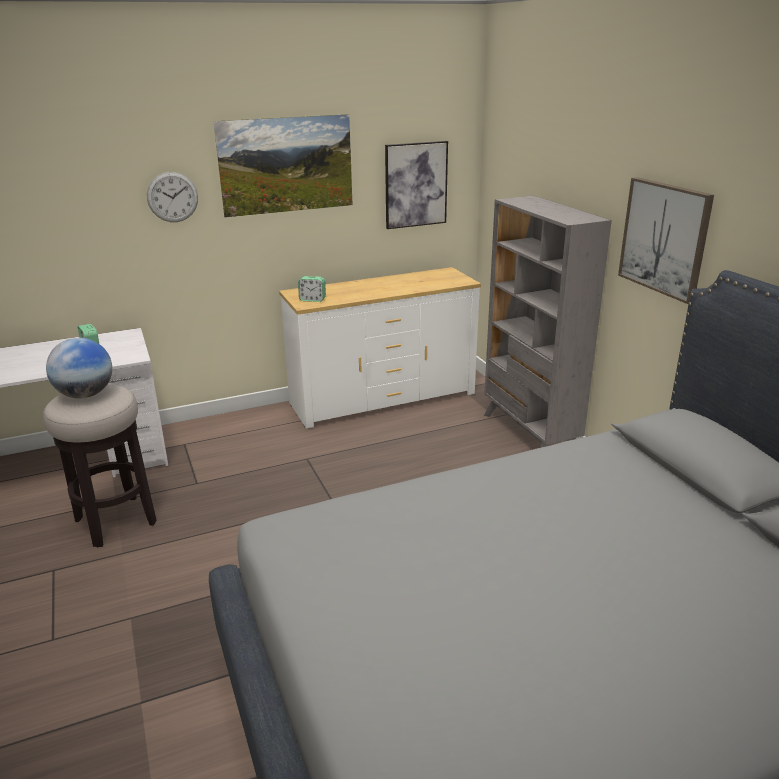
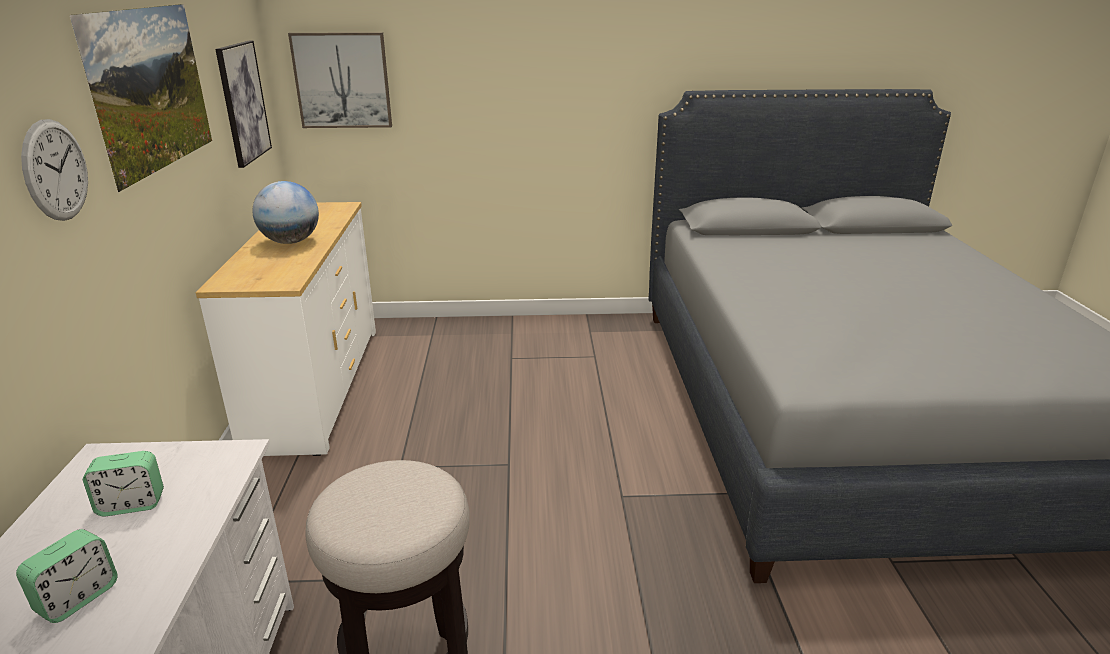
camera: 70 degrees left, 0 degrees up
globe [46,338,112,398] -> globe moved to [252,181,319,244]
alarm clock [298,276,326,302] -> alarm clock moved to [16,529,118,623]
grey bookcase [484,196,612,448] -> none
picture [618,177,714,304] -> picture moved to [288,32,392,128]

